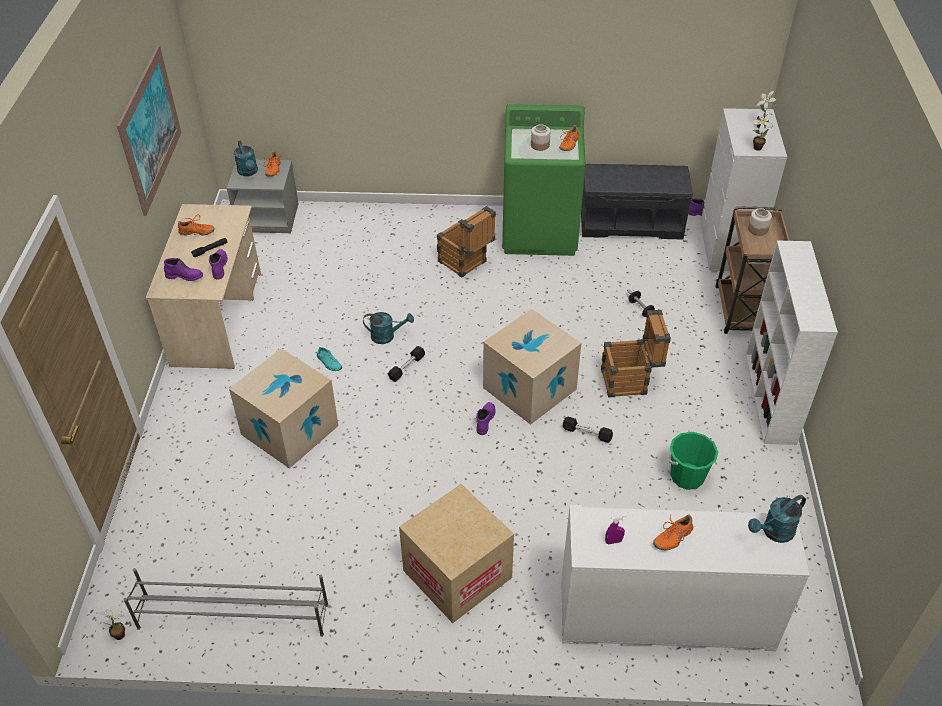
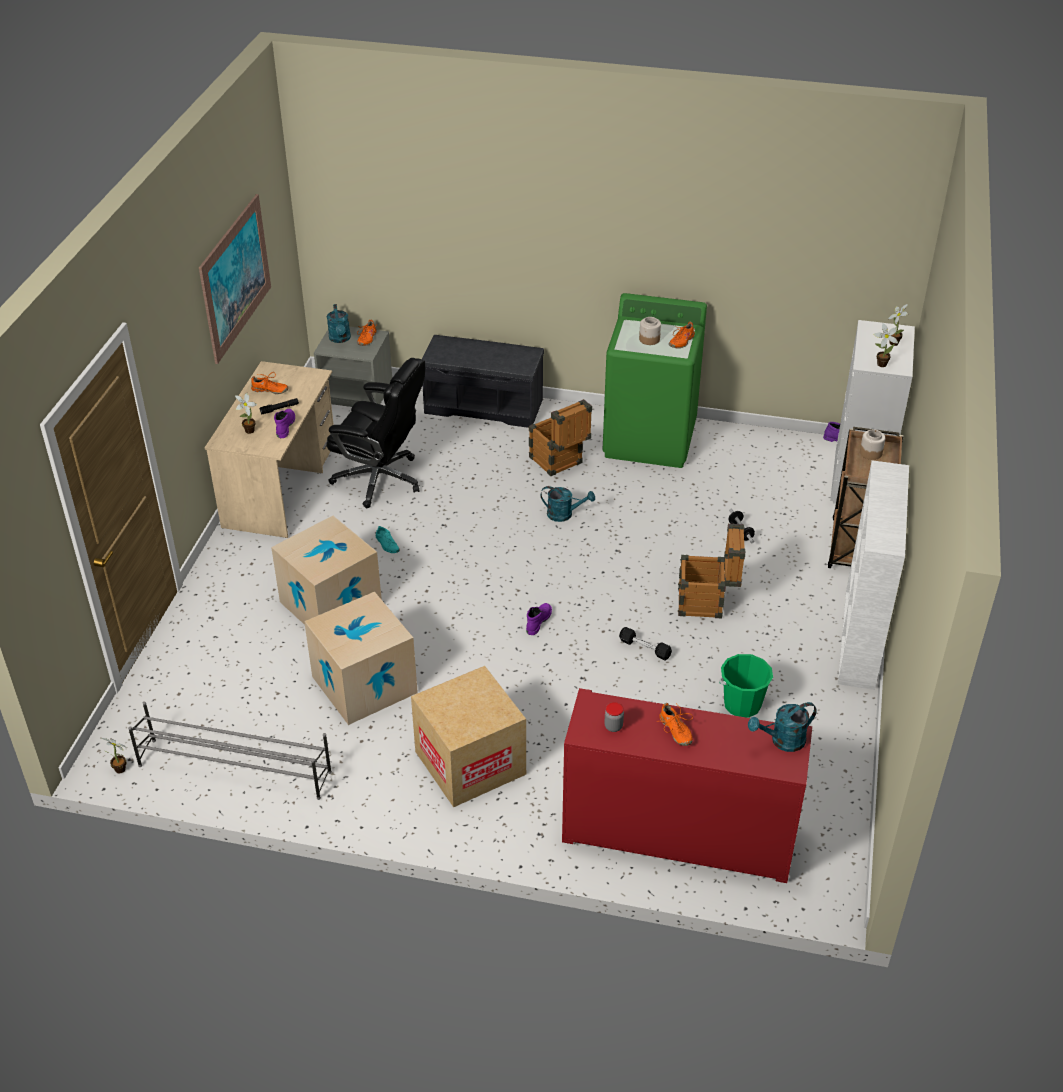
camera: 10 degrees right, 5 degrees down
purple boot [164,258,203,281] -> potted plant [235,393,257,434]
turquoise watering can [363,312,414,344] -> turquoise watering can moved to [541,486,595,522]
black dumbbell [388,346,425,382] -> none
cardboard box [483,309,581,425] -> cardboard box moved to [304,592,418,725]
white cabinet [561,505,809,651] -> red cabinet [562,688,812,883]
grey bench [581,164,693,240] -> grey bench moved to [422,335,544,428]
purple spray bottle [605,515,625,544] -> jar [604,702,624,732]
orange shoe [653,514,695,550] -> orange shoe turned 90 degrees counterclockwise [656,703,693,746]
none -> black office chair [327,358,425,508]

